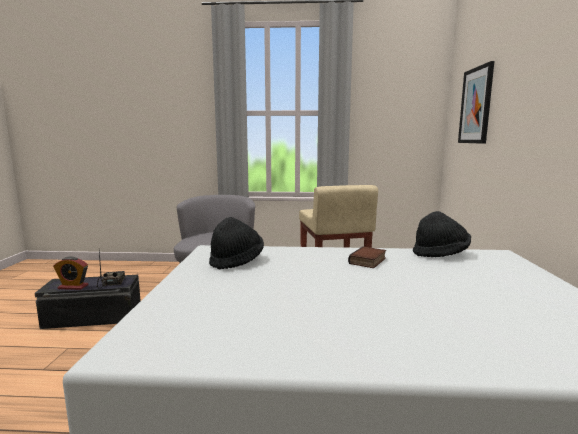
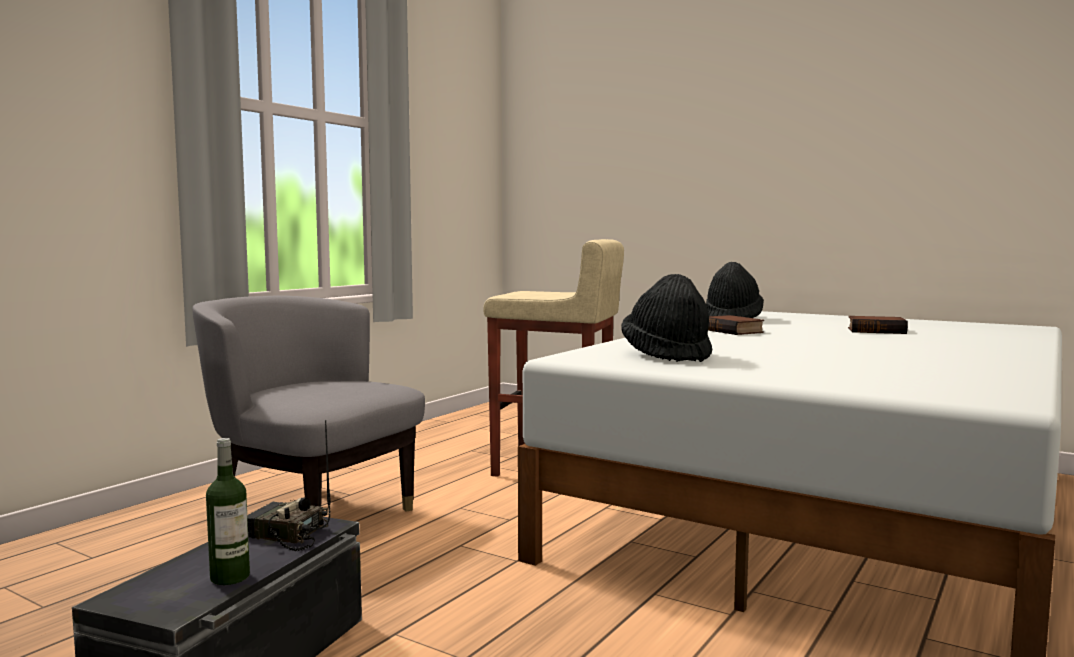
camera: 60 degrees left, 5 degrees down
alarm clock [53,256,89,290] -> bottle [206,438,250,585]
picture [458,61,494,144] -> none
none -> book [848,316,908,334]

